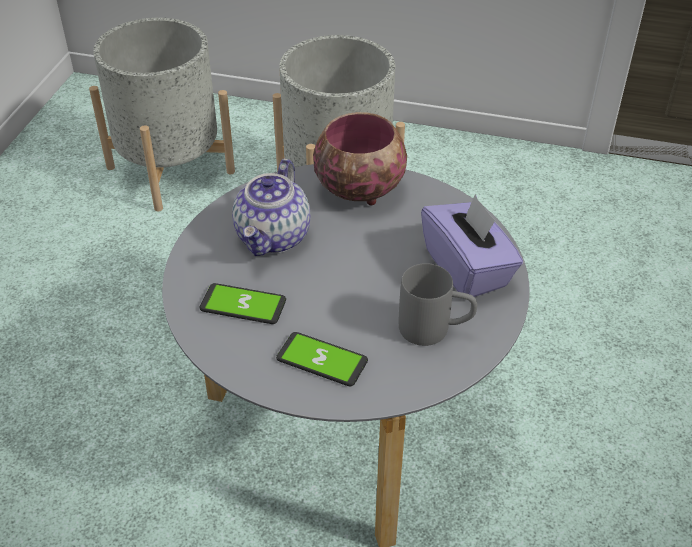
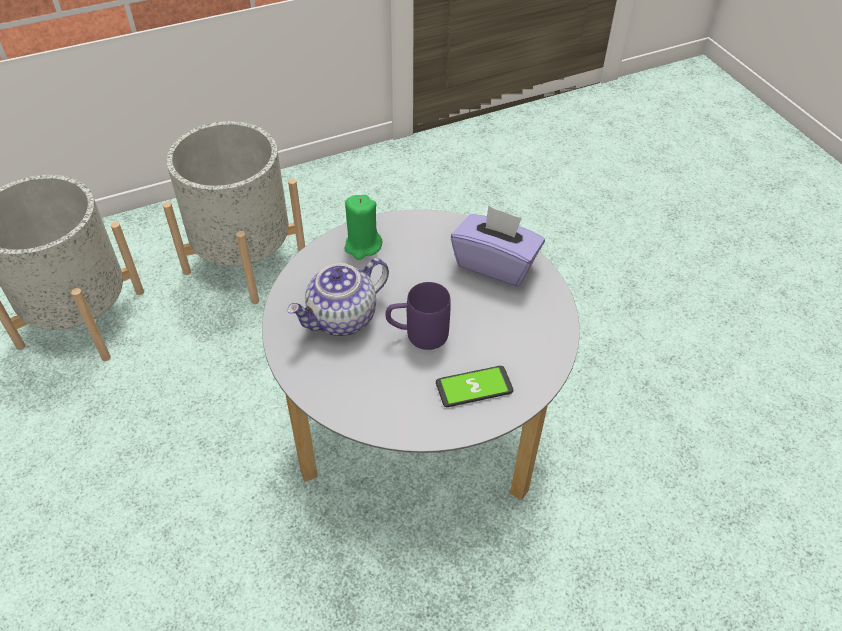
camera: 40 degrees left, 5 degrees up
phone [200,283,286,324] -> none
teapot [232,159,310,256] -> teapot turned 75 degrees clockwise [287,258,389,336]
bowl [313,112,407,206] -> green candle [345,195,383,260]
grey mug [399,263,477,346] -> none
none -> purple mug [386,282,451,350]

